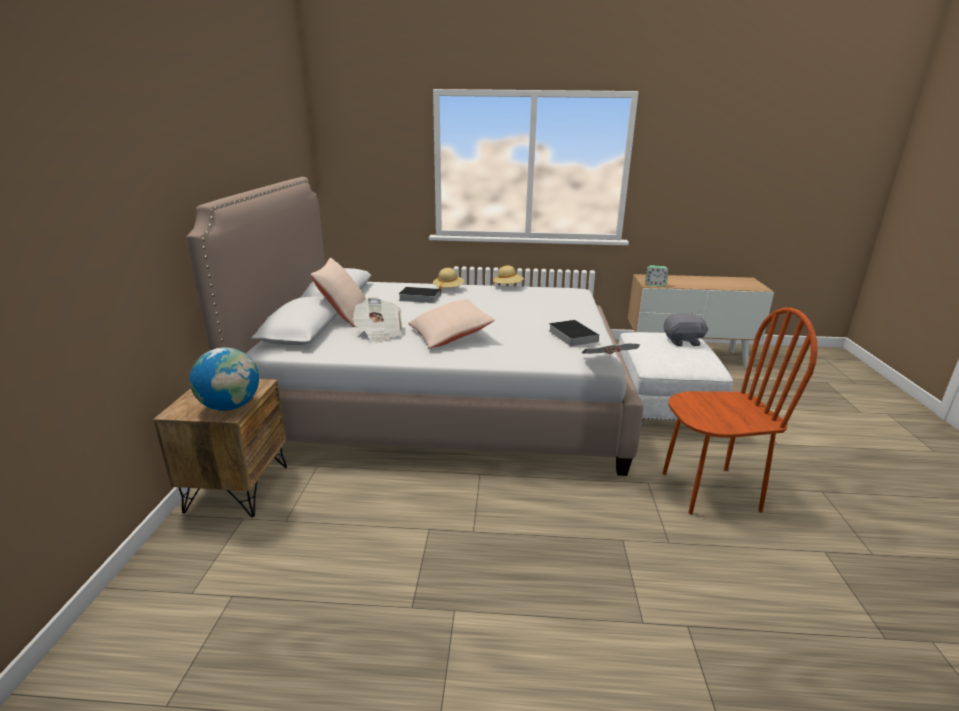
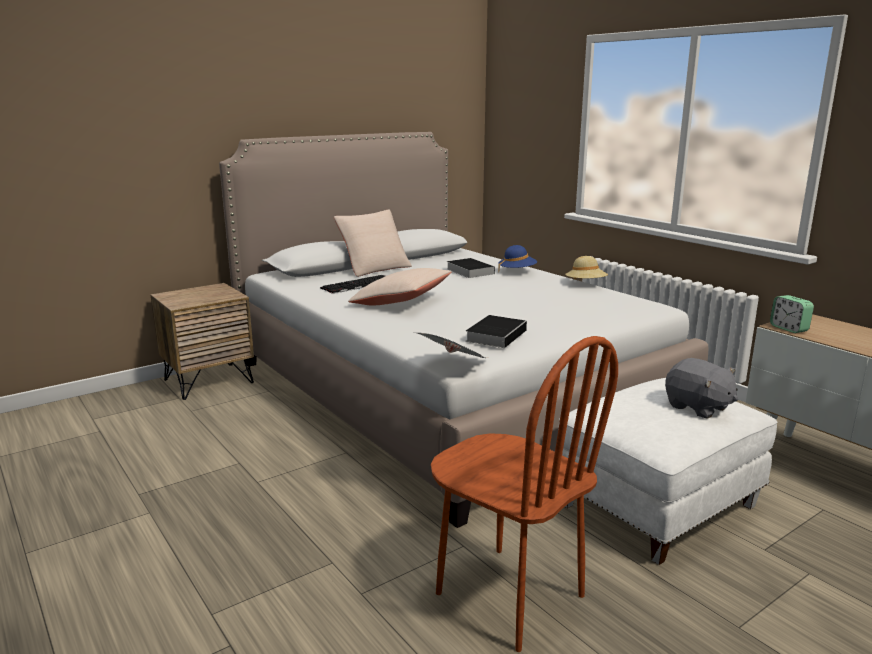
camera: 50 degrees right, 5 degrees down
globe [189,347,259,411] -> none
newspaper [352,297,403,343] -> keyboard [320,275,385,294]
beige hat [433,268,464,290] -> blue hat [498,245,537,272]

